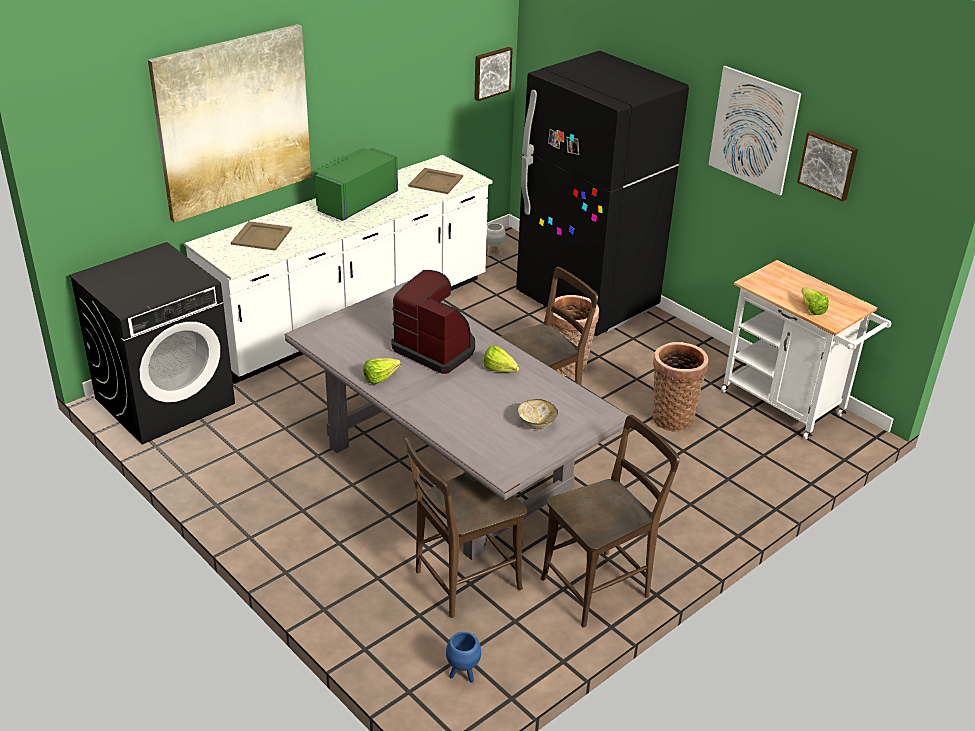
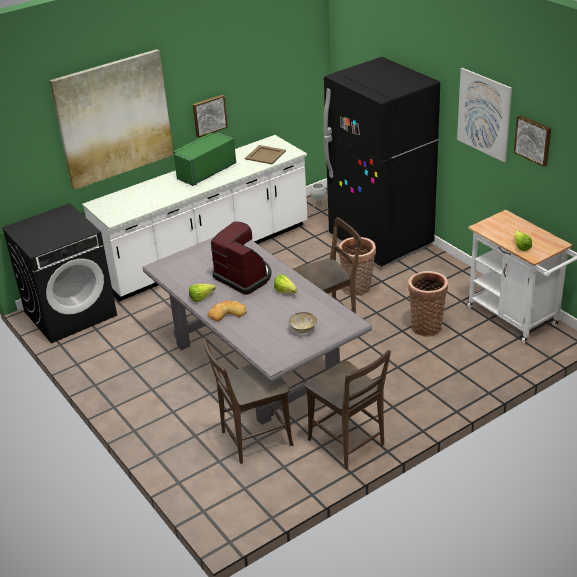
camera: 10 degrees right, 0 degrees up
beige tray [231,221,292,251] -> none
blue planter [446,632,481,683] -> none
picture [474,47,513,101] -> picture moved to [193,95,228,138]
brown chair [541,415,680,627] -> brown chair turned 75 degrees clockwise [305,350,391,469]
none -> bread [208,300,247,322]

